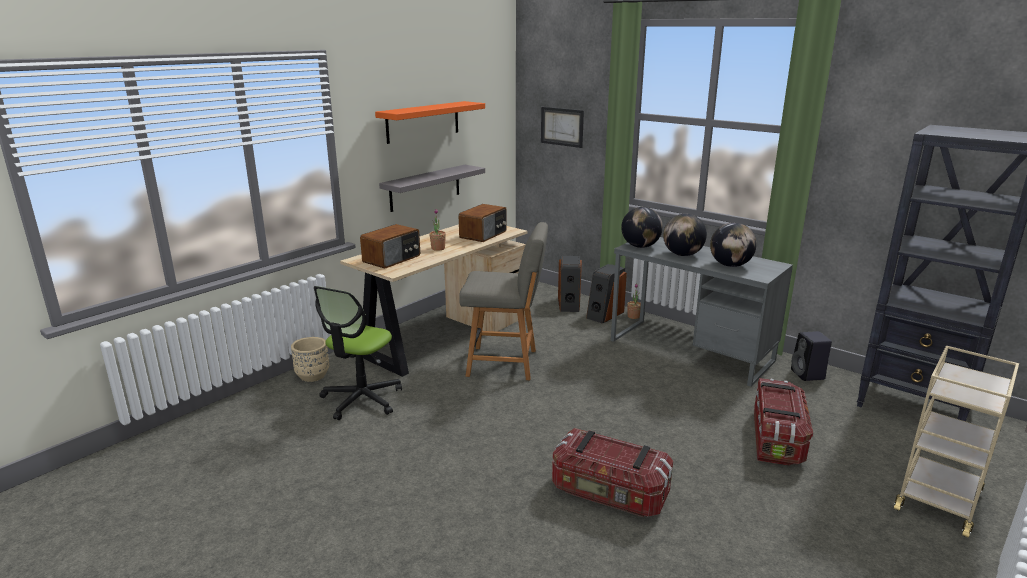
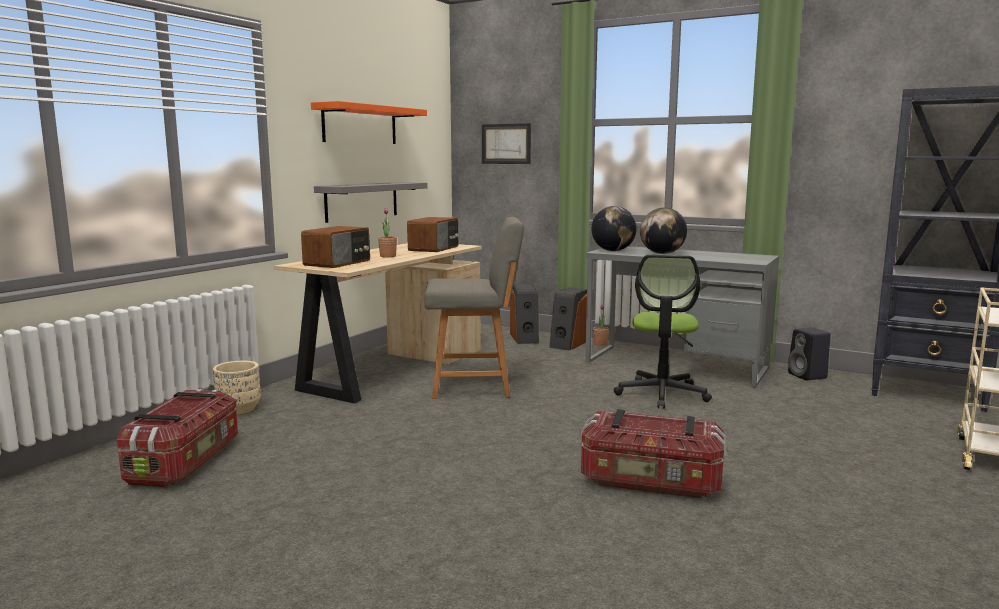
camera: 10 degrees left, 10 degrees down
office chair [314,286,402,420] -> office chair moved to [614,255,712,409]
globe [710,222,757,267] -> none
storage box [754,378,813,466] -> storage box moved to [117,389,238,487]

